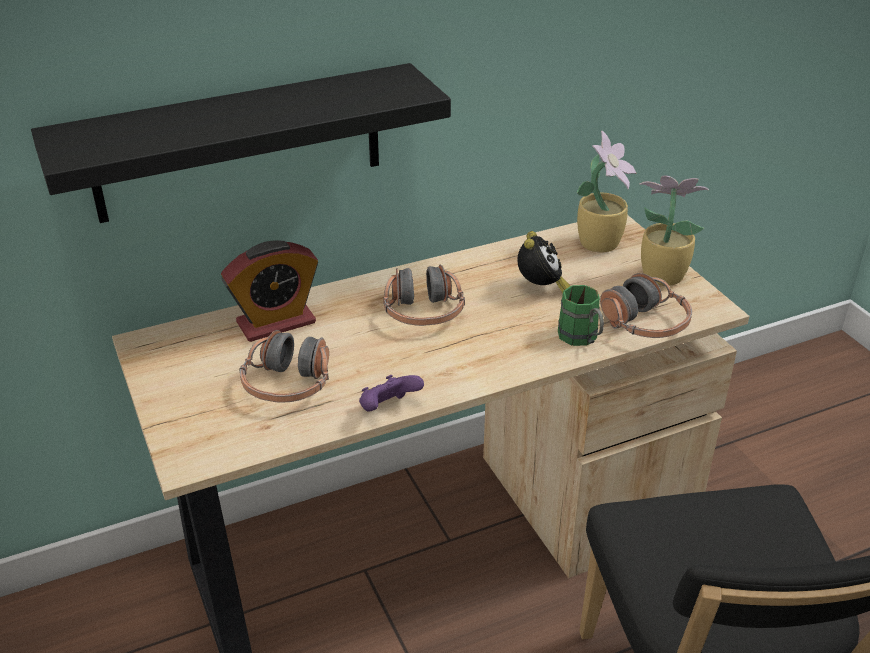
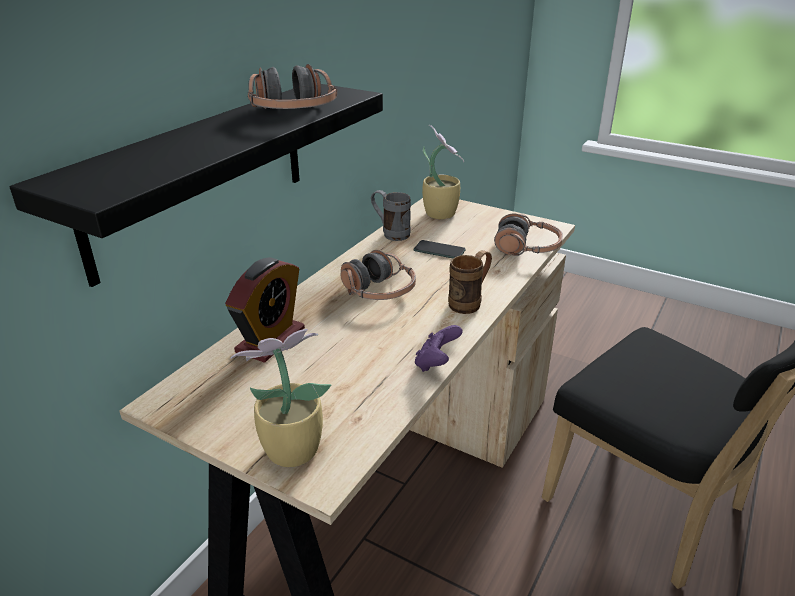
camera: 35 degrees left, 5 degrees down
headphones [239,330,329,403] -> headphones moved to [248,64,338,109]
alarm clock [517,231,570,293] -> phone [414,240,466,258]
green mug [558,285,604,346] -> none
potted plant [639,175,709,286] -> potted plant moved to [230,329,331,467]
none -> grey mug [371,190,411,241]
none -> brown mug [448,250,492,314]

